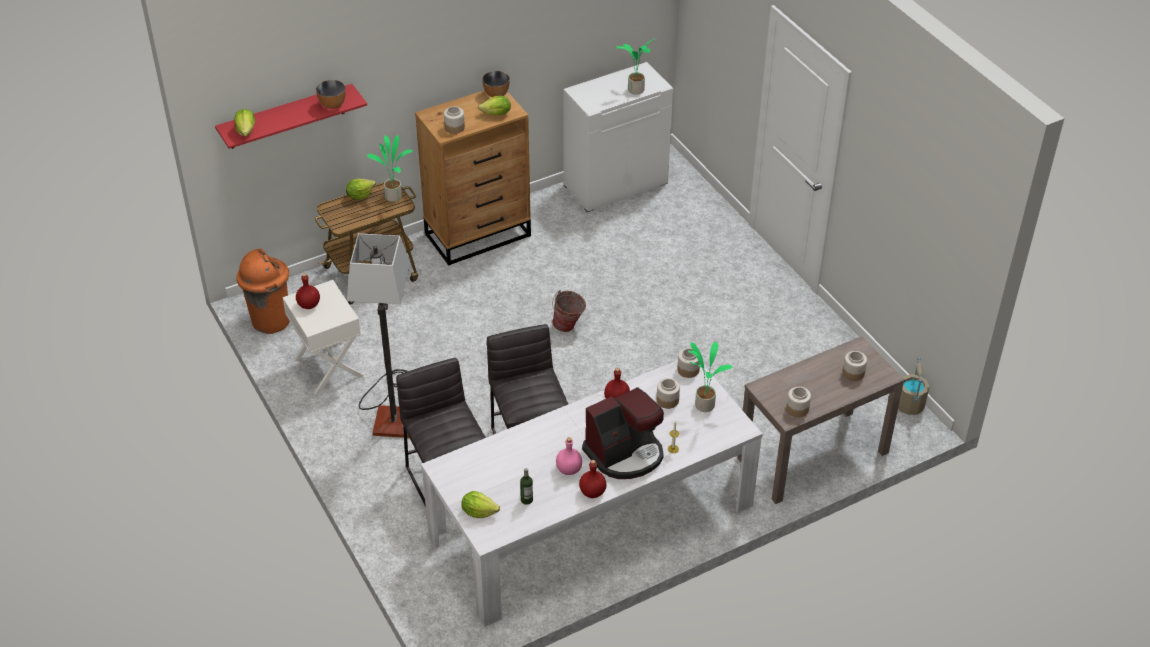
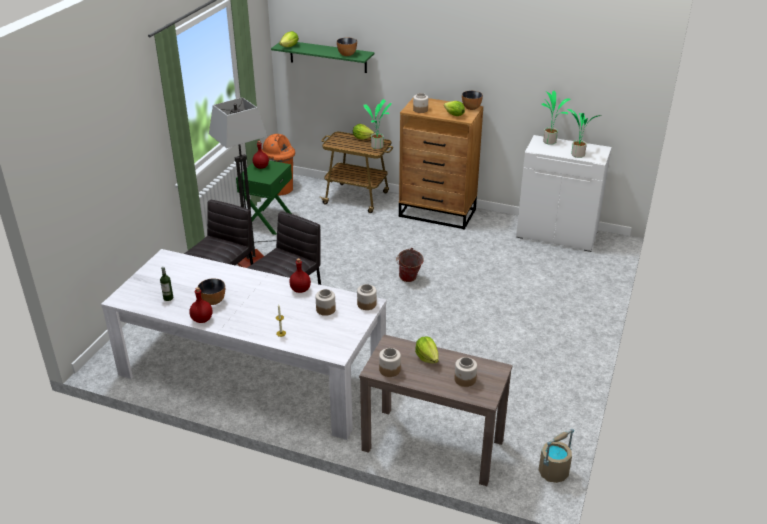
camera: 50 degrees right, 10 degrees down
red shelf [215,84,367,149] -> green shelf [271,42,374,73]
white nightstand [283,280,364,395] -> green nightstand [236,160,292,235]
lettuce [461,491,500,518] -> lettuce moved to [415,336,439,363]
pink bottle [556,437,582,475] -> bowl [198,279,225,305]
coffee machine [582,387,664,479] -> none
potted plant [687,342,733,412] -> potted plant moved to [541,91,570,145]

